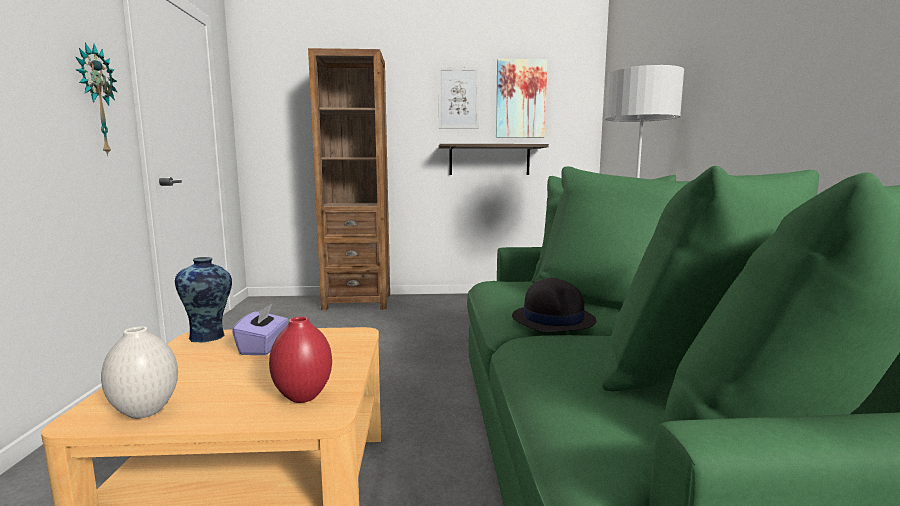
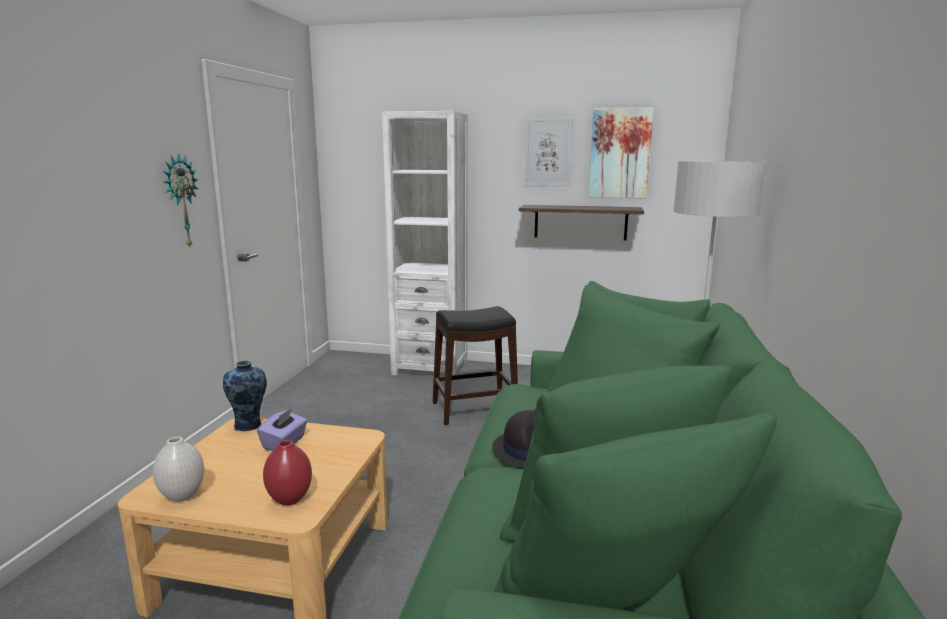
camera: 15 degrees right, 5 degrees up
brown bookcase [308,48,390,310] -> white bookcase [382,111,468,375]
none -> black stool [433,306,518,425]

